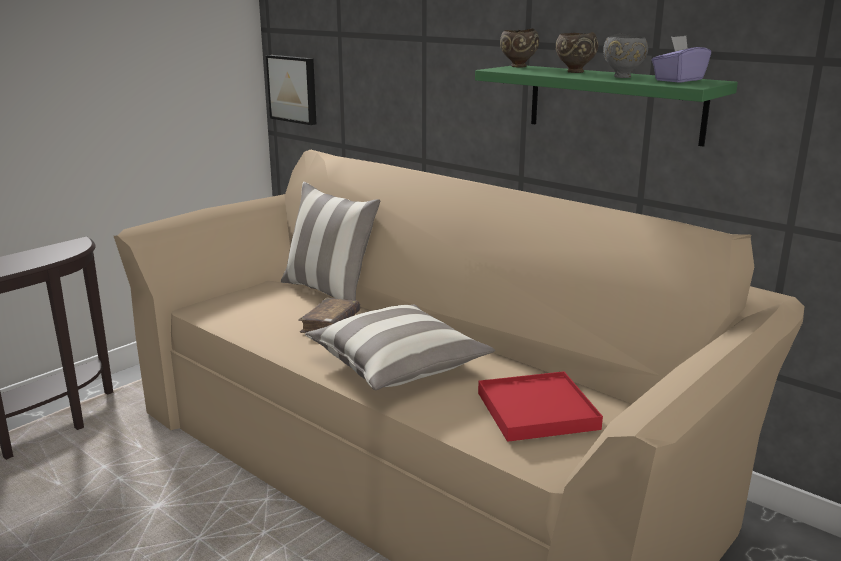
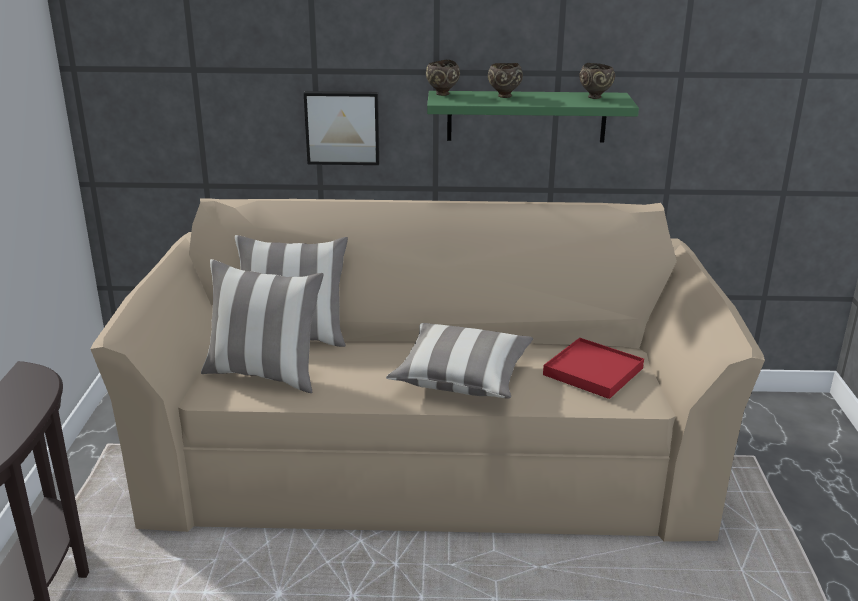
camera: 40 degrees left, 5 degrees up
picture [266,55,316,125] -> picture moved to [304,91,380,165]
brown book [298,297,360,333] -> none
grey bowl [603,33,648,78] -> none
purple tissue box [652,36,711,83] -> brown bowl [579,63,615,99]
none -> pillow [201,259,324,393]

